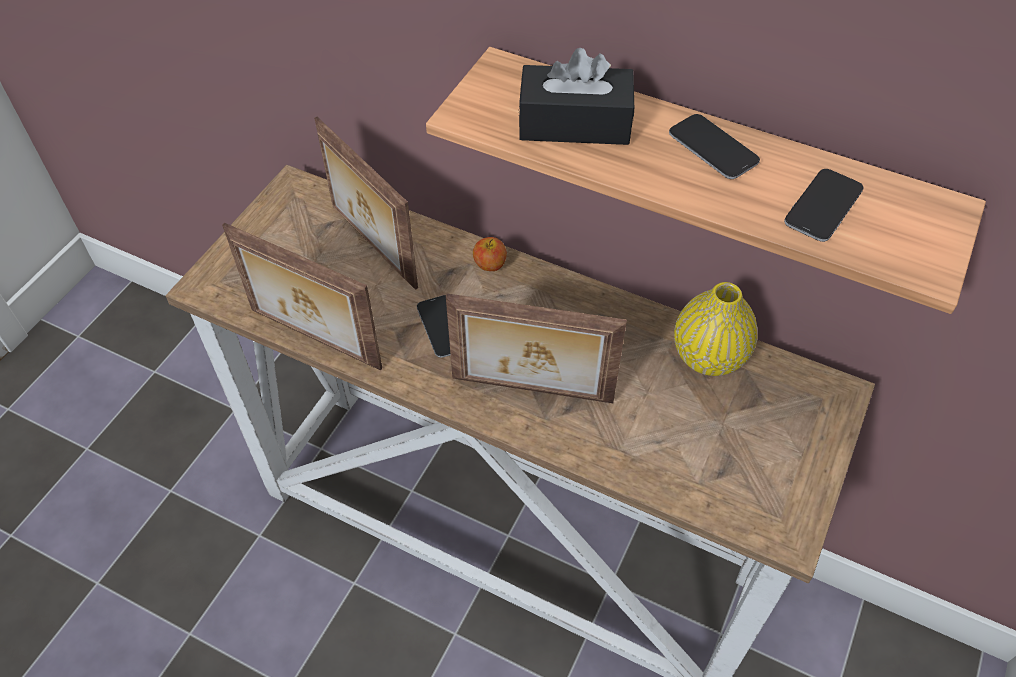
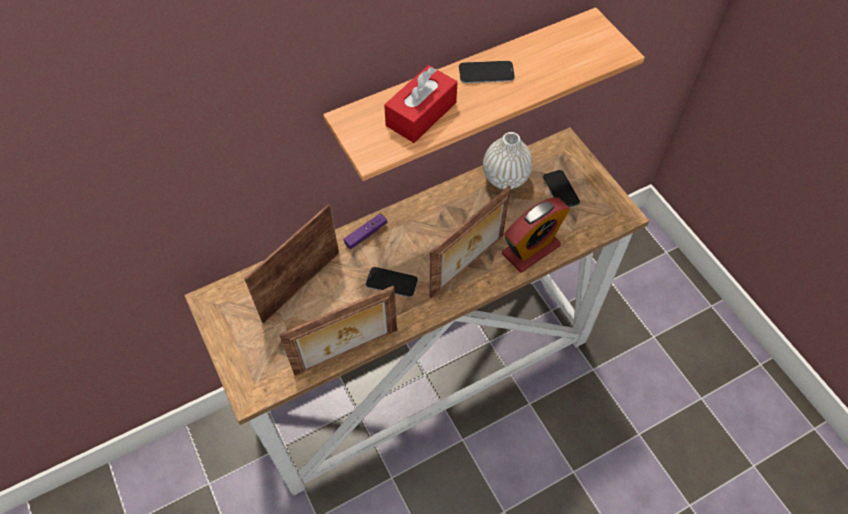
camera: 55 degrees left, 5 degrees up
picture frame [314,117,418,290] -> picture frame turned 135 degrees clockwise [244,204,339,323]
apple [473,237,507,271] -> purple game controller [344,213,387,249]
black tissue box [519,48,634,145] -> red tissue box [384,65,457,143]
yellow vase [674,282,758,376] -> white vase [483,132,533,189]
phone [784,169,863,242] -> phone moved to [543,170,580,208]
none -> alarm clock [502,197,570,273]

